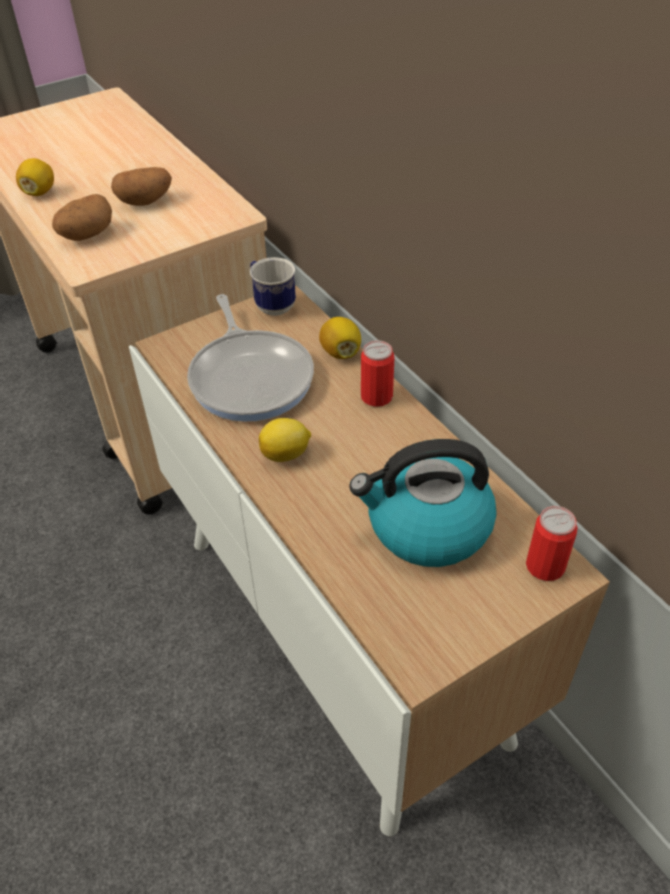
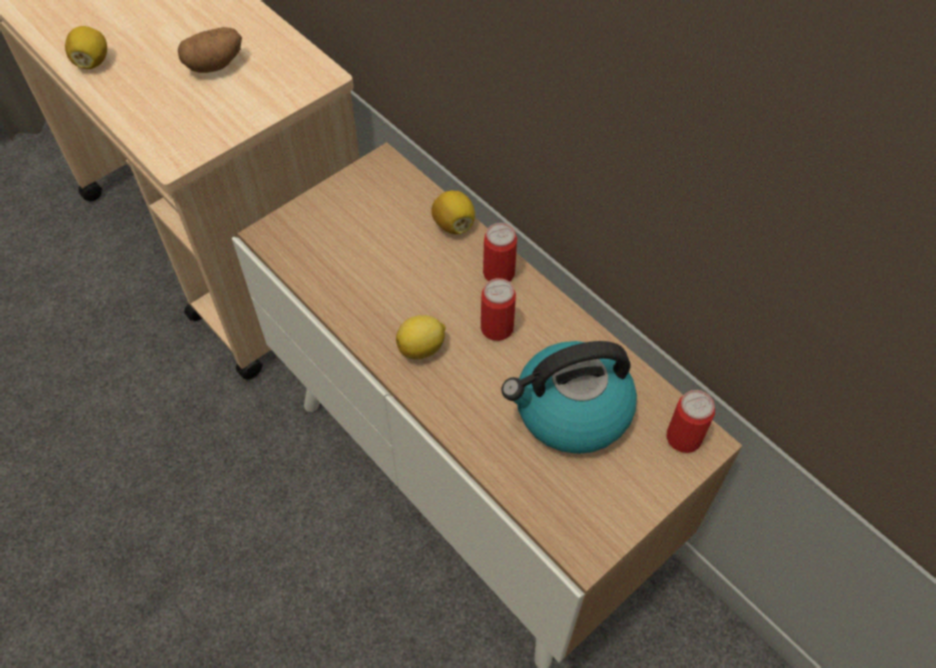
camera: 10 degrees left, 10 degrees up
potato [52,194,112,241] -> none
frying pan [187,294,314,422] -> none
mug [250,257,296,316] -> none
none -> can [481,278,516,341]

